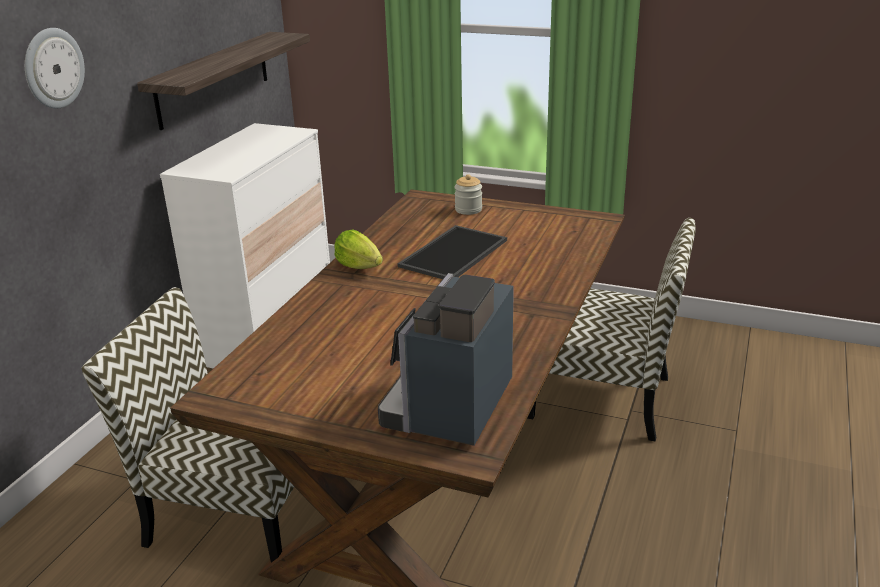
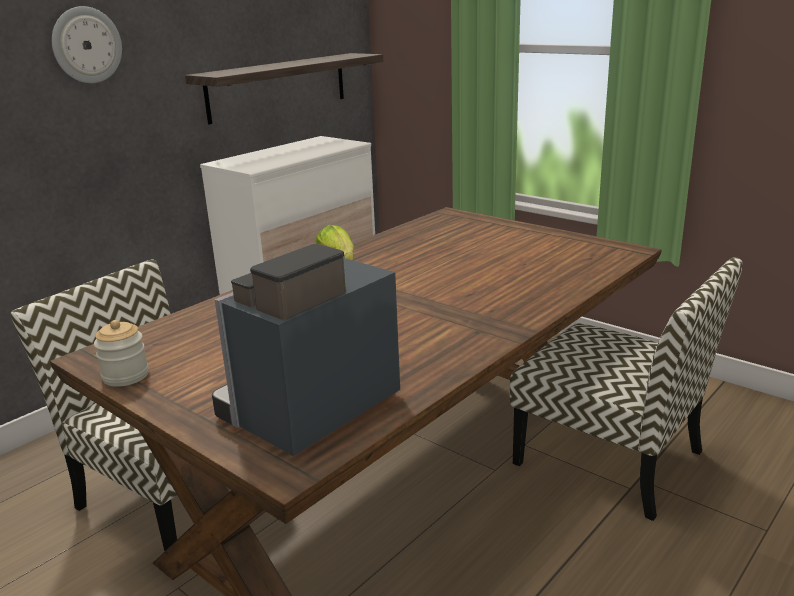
camera: 20 degrees right, 5 degrees down
tray [398,225,507,279] -> none
jar [454,174,482,215] -> jar moved to [94,320,149,387]

